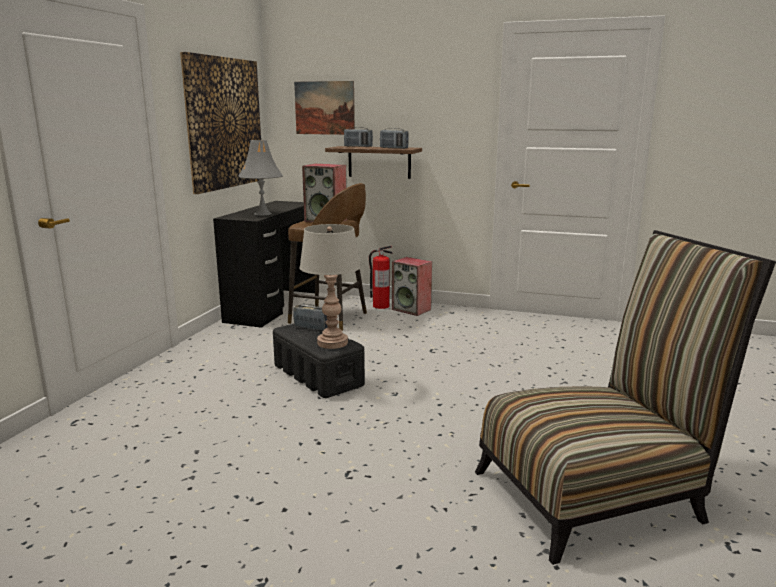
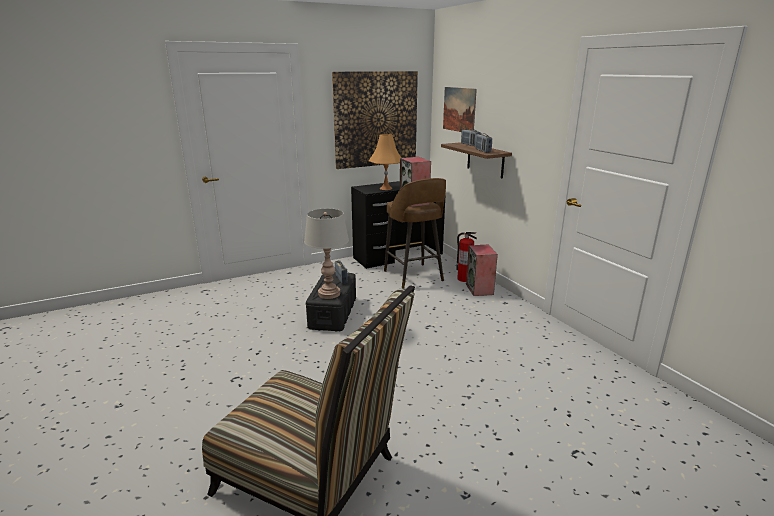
camera: 45 degrees right, 5 degrees up
grey table lamp [239,140,283,215] -> orange table lamp [369,134,402,190]

